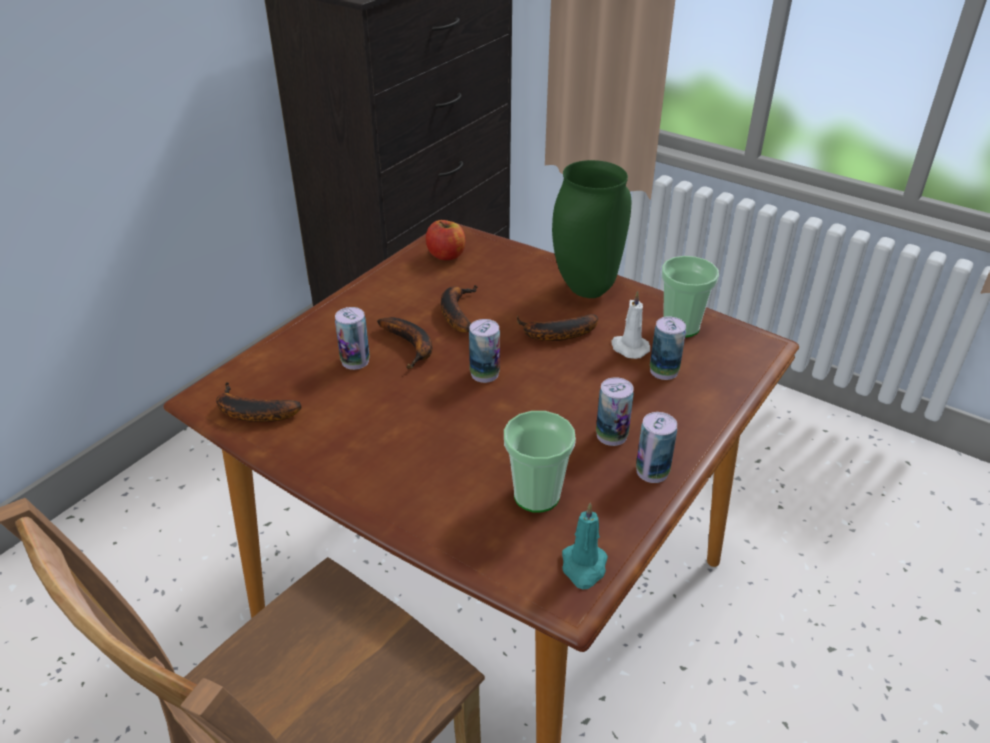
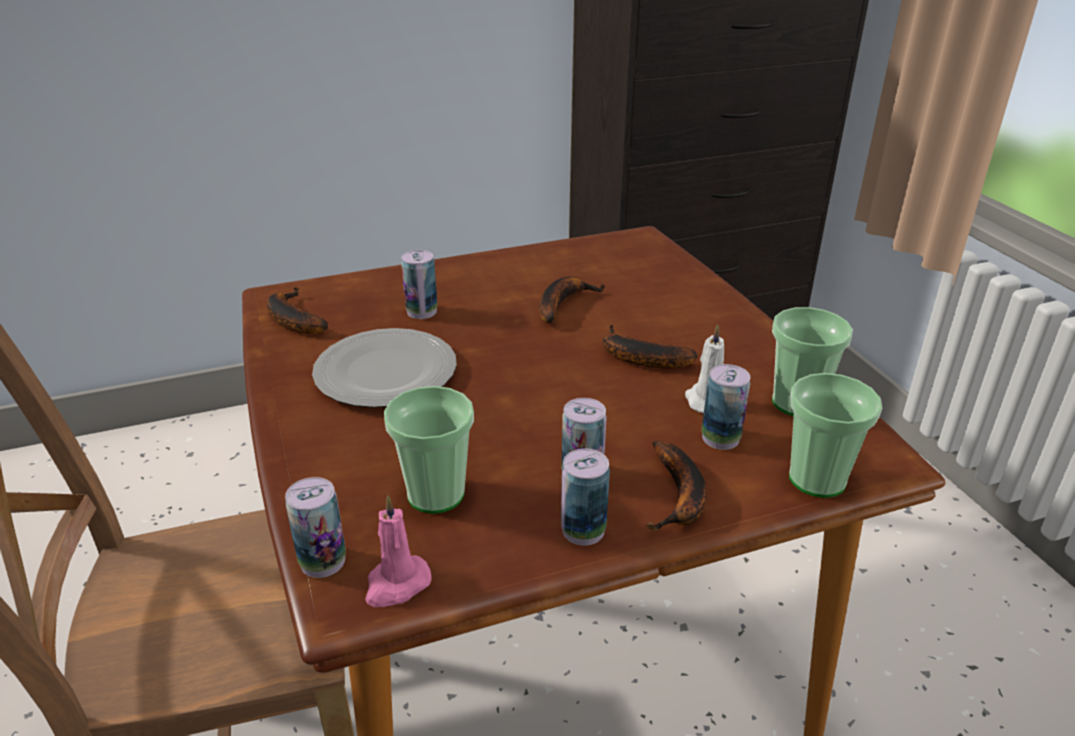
camera: 35 degrees right, 5 degrees down
banana [377,317,432,369] -> banana moved to [646,441,707,530]
apple [426,220,465,260] -> none
can [469,319,500,383] -> can moved to [285,477,346,578]
green vase [552,160,631,298] -> none
turquoise candle [562,503,608,589] -> pink candle [365,495,432,607]
none -> plate [312,328,457,408]
none -> cup [789,373,882,498]

